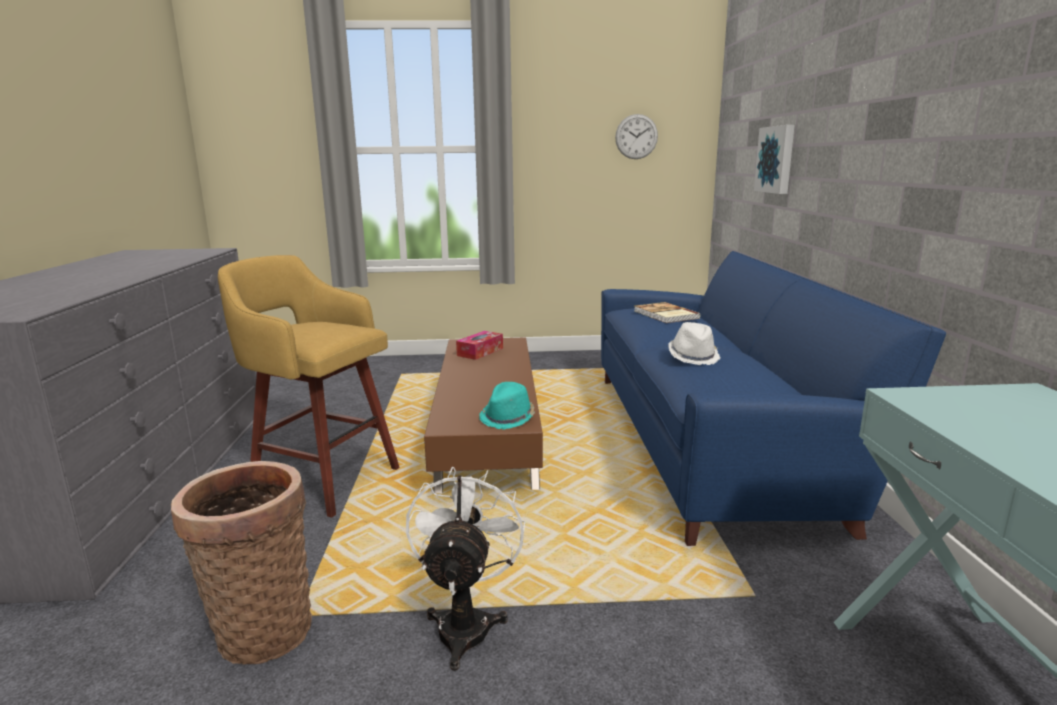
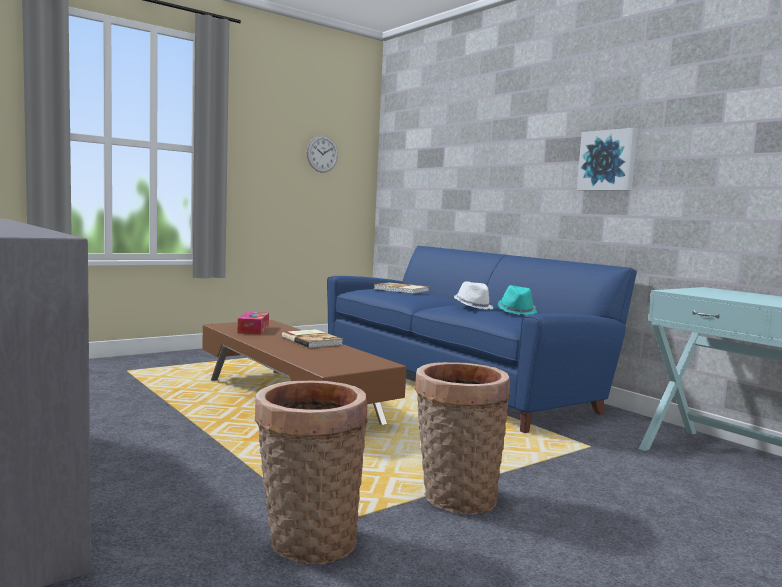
camera: 35 degrees left, 10 degrees down
yellow stool [218,255,400,518] -> none
white fan [406,467,525,671] -> basket [414,362,511,515]
turquoise hat [479,382,535,429] -> turquoise hat moved to [498,285,537,315]
picture [754,125,795,194] -> picture moved to [577,128,638,191]
none -> book [282,329,343,348]

